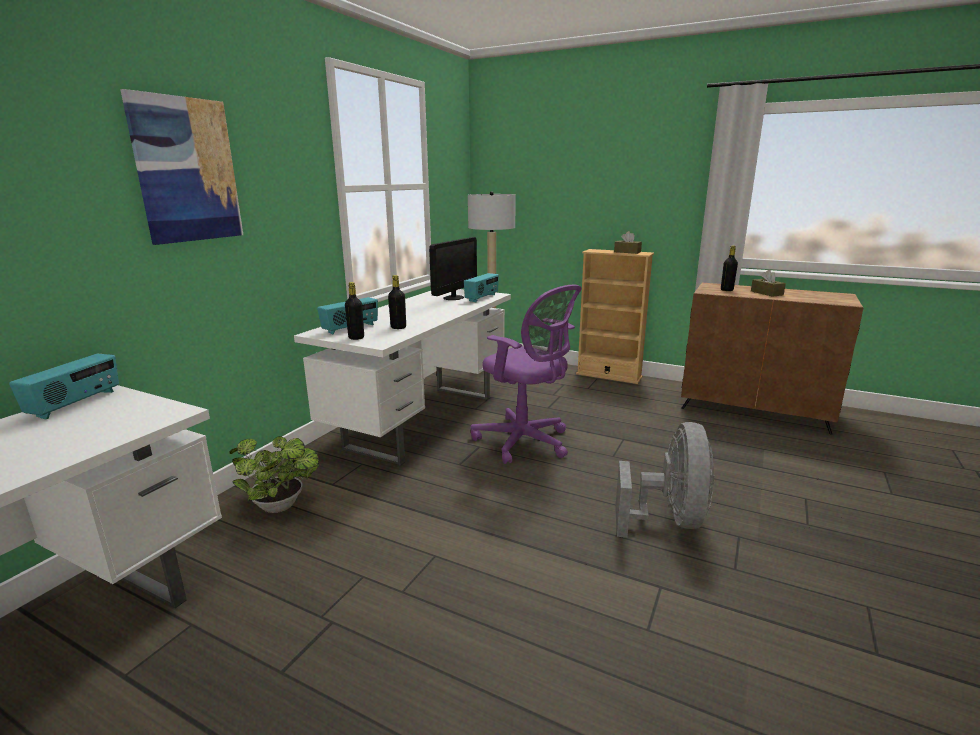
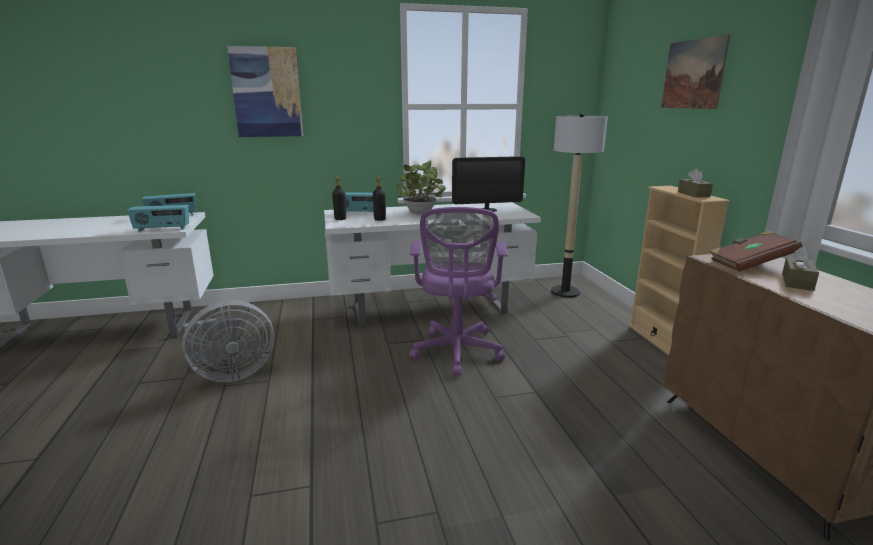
camera: 50 degrees right, 0 degrees up
potted plant [230,436,319,513] -> potted plant moved to [396,160,446,214]
radio [464,273,499,302] -> radio moved to [127,205,189,232]
grey fan [615,422,715,538] -> grey fan moved to [182,300,274,382]
black bottle [721,245,738,291] -> brown book [709,231,802,271]
none -> picture [661,34,730,109]

